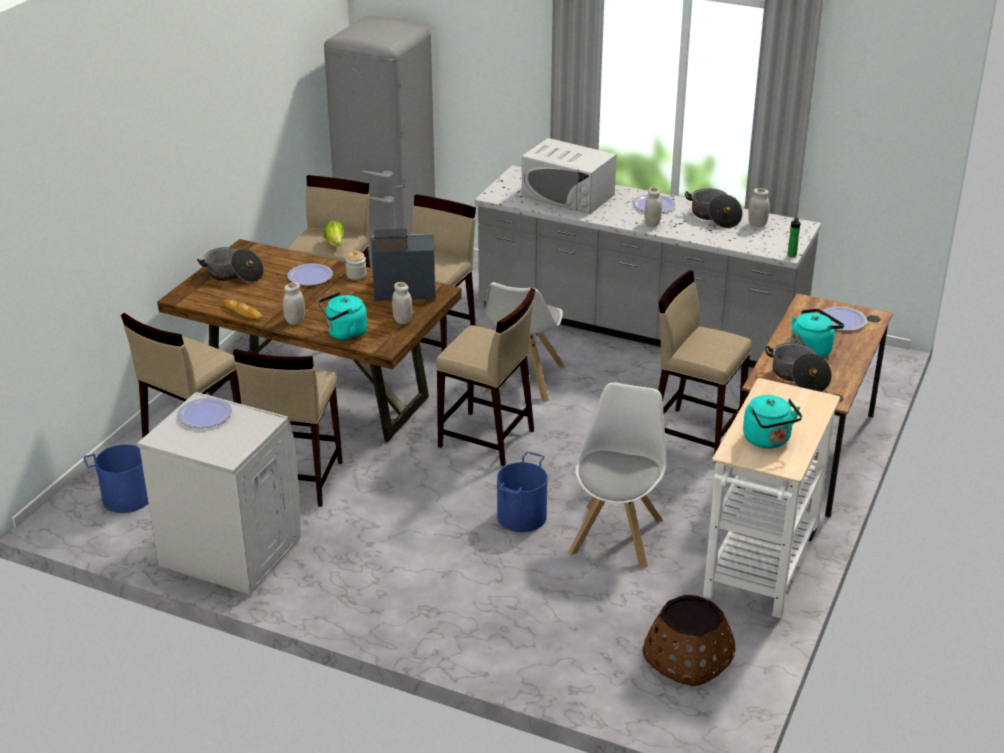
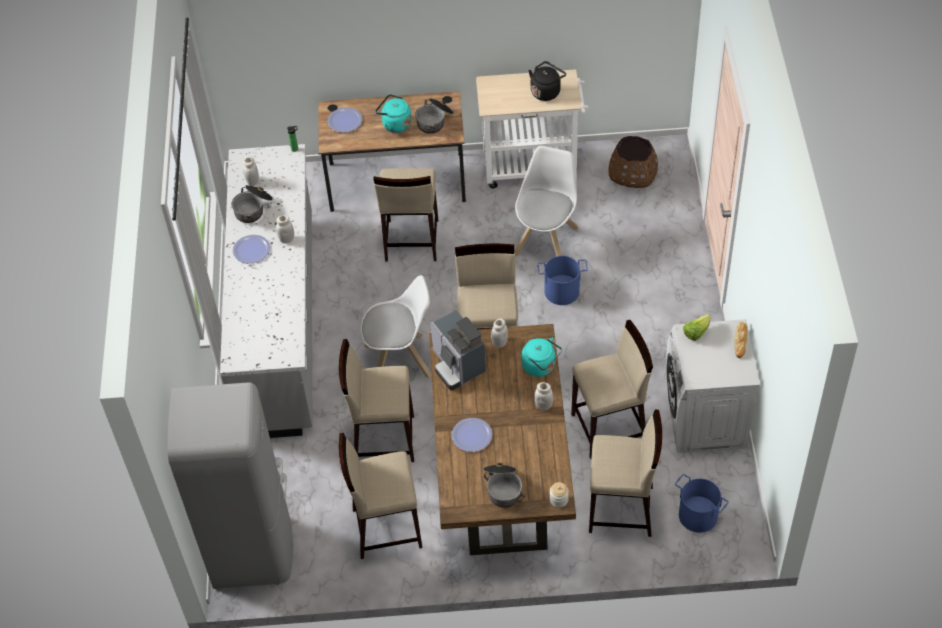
camera: 115 degrees left, 20 degrees up
plate [177,398,232,428] -> none
bread [223,299,263,320] -> bread moved to [734,322,747,358]
lettuce [324,220,345,246] -> lettuce moved to [683,314,711,341]
jar [345,251,367,280] -> jar moved to [550,482,569,508]
white microwave [522,138,617,214] -> none
chair [568,383,666,569] -> chair turned 120 degrees clockwise [514,146,579,257]
turquoise kettle [743,395,802,449] -> black kettle [529,61,566,101]

